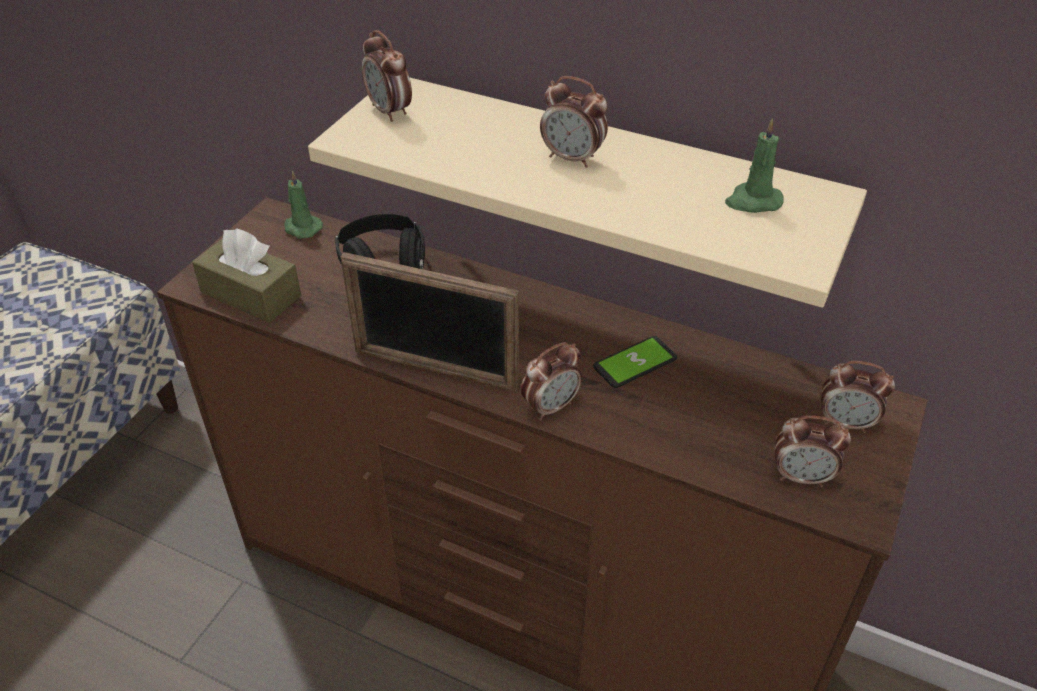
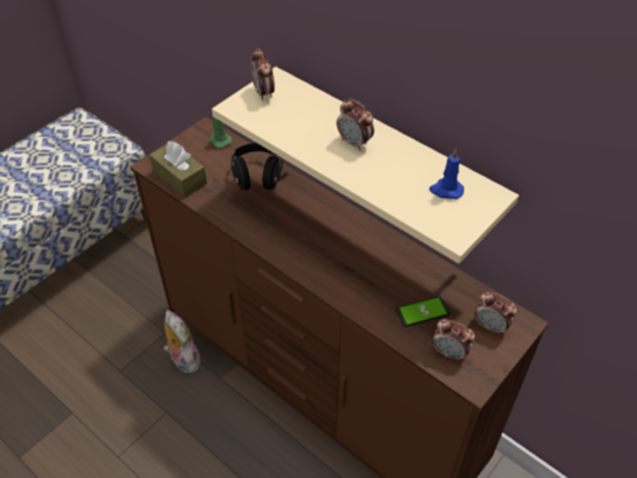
camera: 15 degrees right, 5 degrees up
picture frame [341,252,519,391] -> none
alarm clock [521,342,582,420] -> none
phone [593,336,677,388] -> phone moved to [396,296,450,327]
green candle [725,119,783,213] -> blue candle [429,149,464,199]
none -> plush toy [164,310,200,373]

